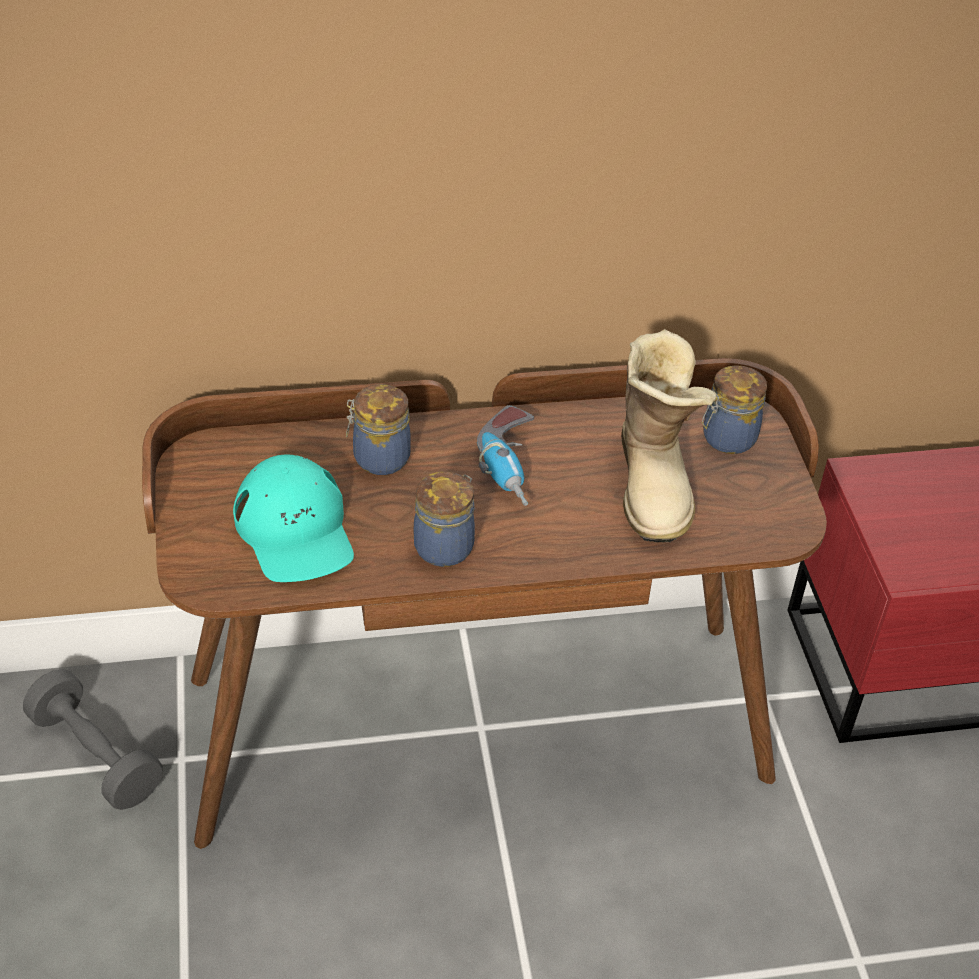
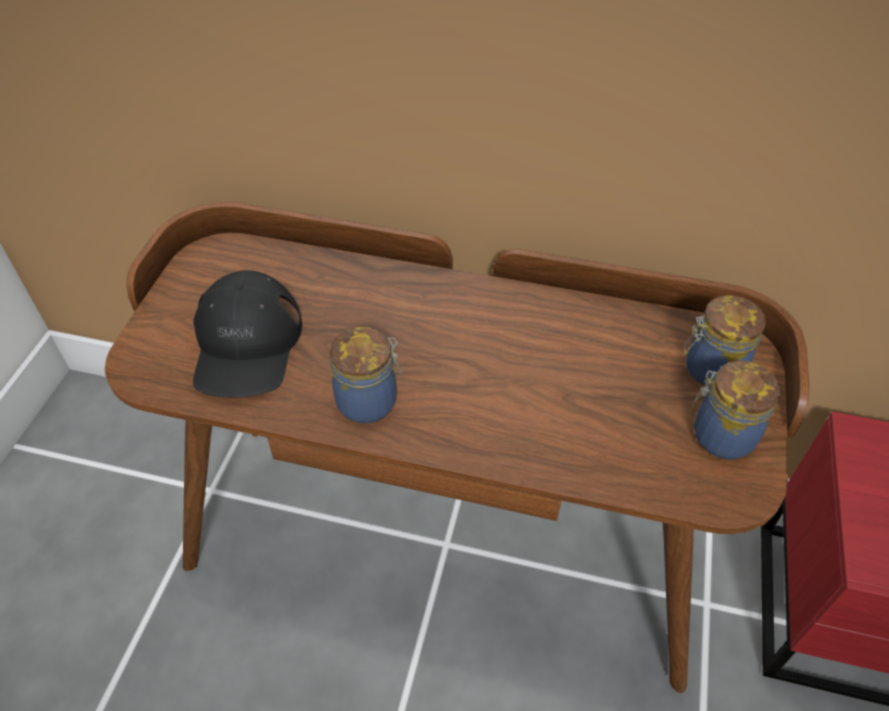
camera: 25 degrees right, 5 degrees up
grey dumbbell [23,669,163,810] -> none
turquoise cap [233,455,354,582] -> black cap [193,270,302,398]
jar [346,384,411,475] -> jar moved to [692,361,781,459]
power drill [477,405,534,506] -> none
boot [621,329,717,543] -> none

